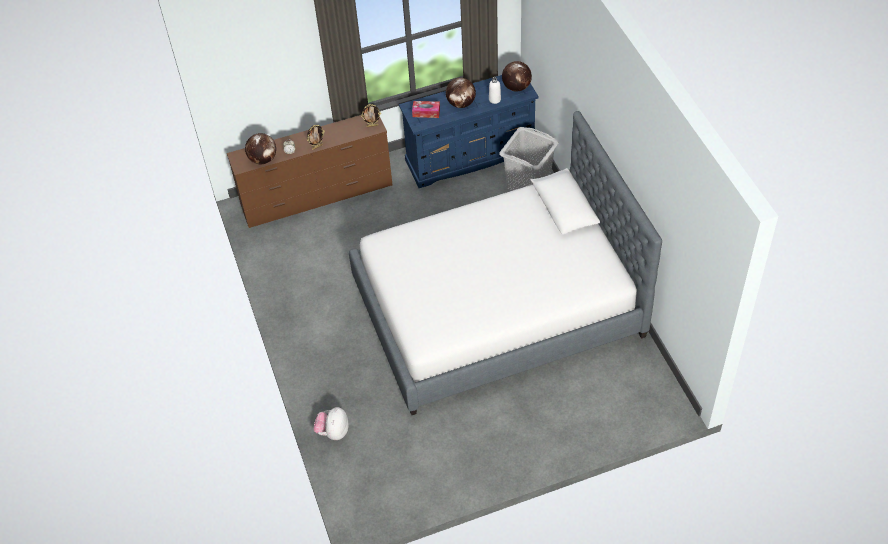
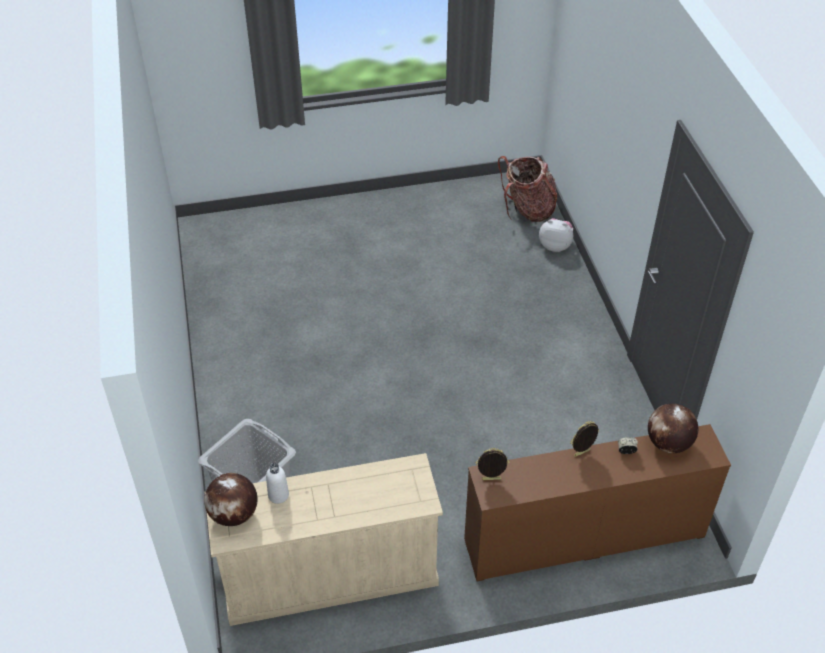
camera: 175 degrees left, 5 degrees down
plush toy [313,407,348,440] -> plush toy turned 90 degrees counterclockwise [539,218,573,252]
bed [349,111,662,415] -> none
blue dresser [399,75,539,188] -> beige dresser [205,453,443,626]
tissue box [412,101,440,118] -> none
globe [446,78,476,108] -> none
none -> backpack [498,156,557,222]

